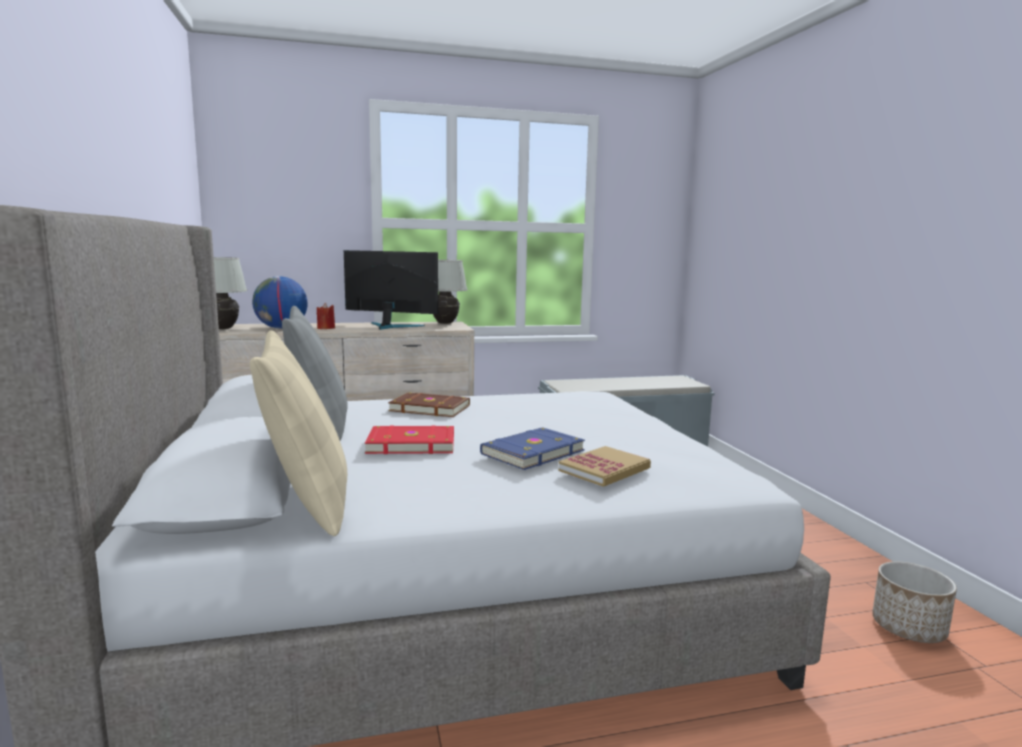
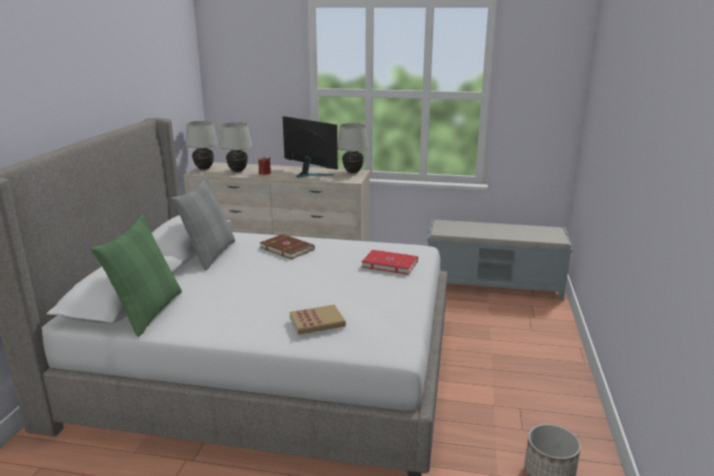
camera: 25 degrees right, 10 degrees up
beige pillow [250,330,347,536] -> green pillow [91,214,182,337]
globe [252,276,307,329] -> white table lamp [219,122,253,172]
red book [365,425,454,454] -> red book moved to [362,250,418,275]
blue book [480,427,585,470] -> none

